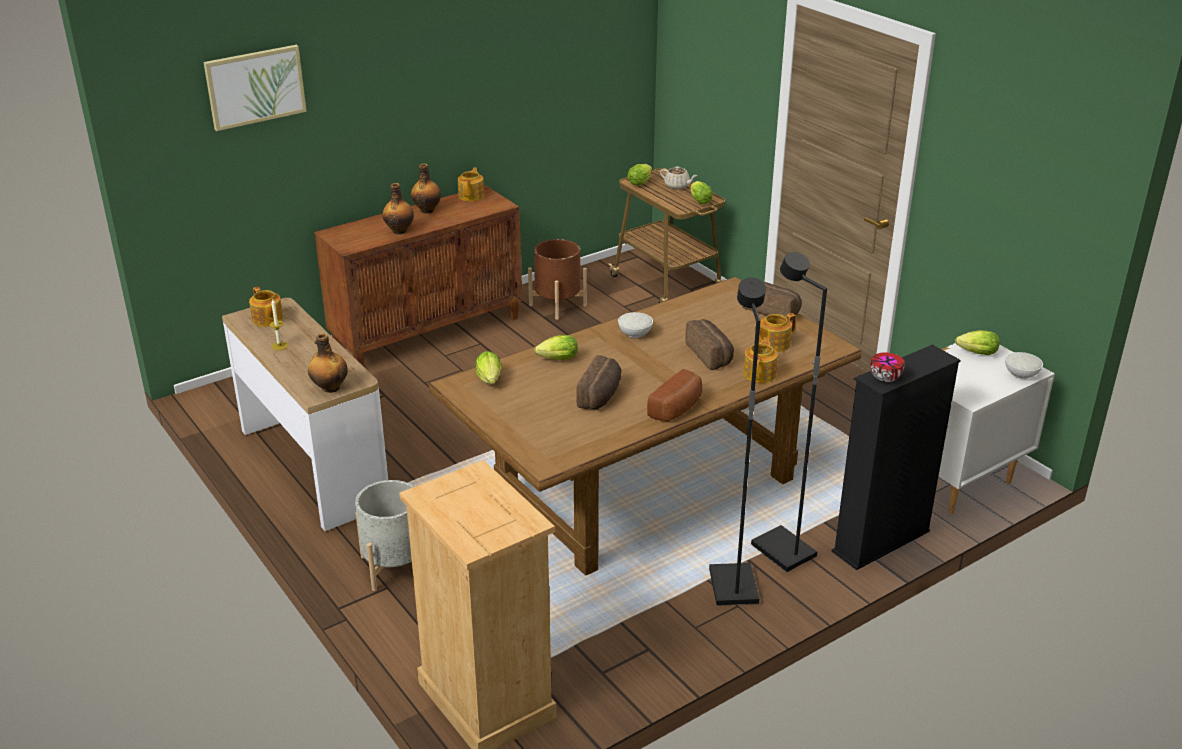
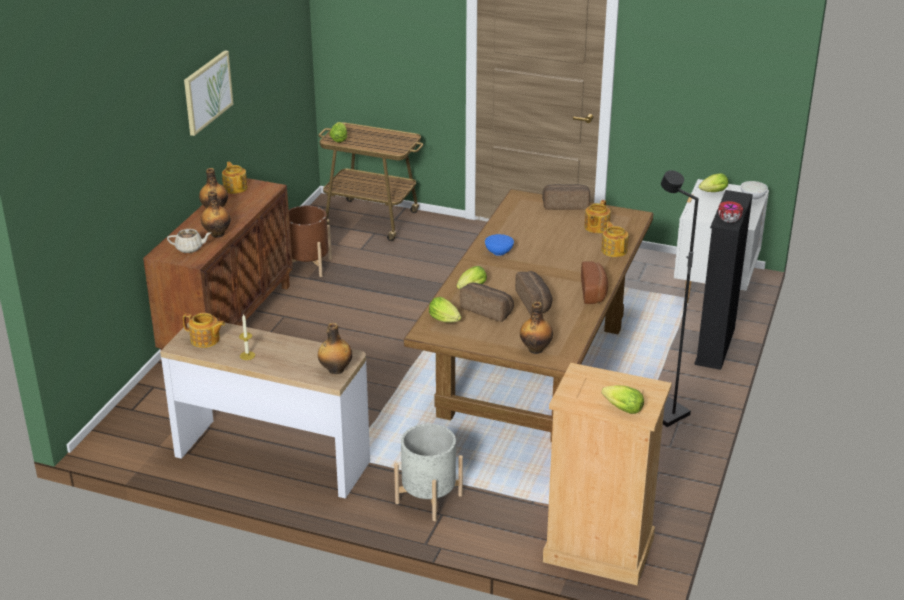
camera: 35 degrees left, 0 degrees up
picture [204,45,307,131] -> picture moved to [184,50,233,136]
white bowl [618,312,653,338] -> blue bowl [485,234,514,256]
beige teapot [660,166,698,189] -> beige teapot moved to [167,229,211,253]
bread [685,319,734,370] -> bread moved to [460,283,514,322]
lettuce [691,181,712,204] -> lettuce moved to [602,385,644,414]
black floor lamp [751,252,827,572] -> none
none -> bottle [520,301,553,354]

